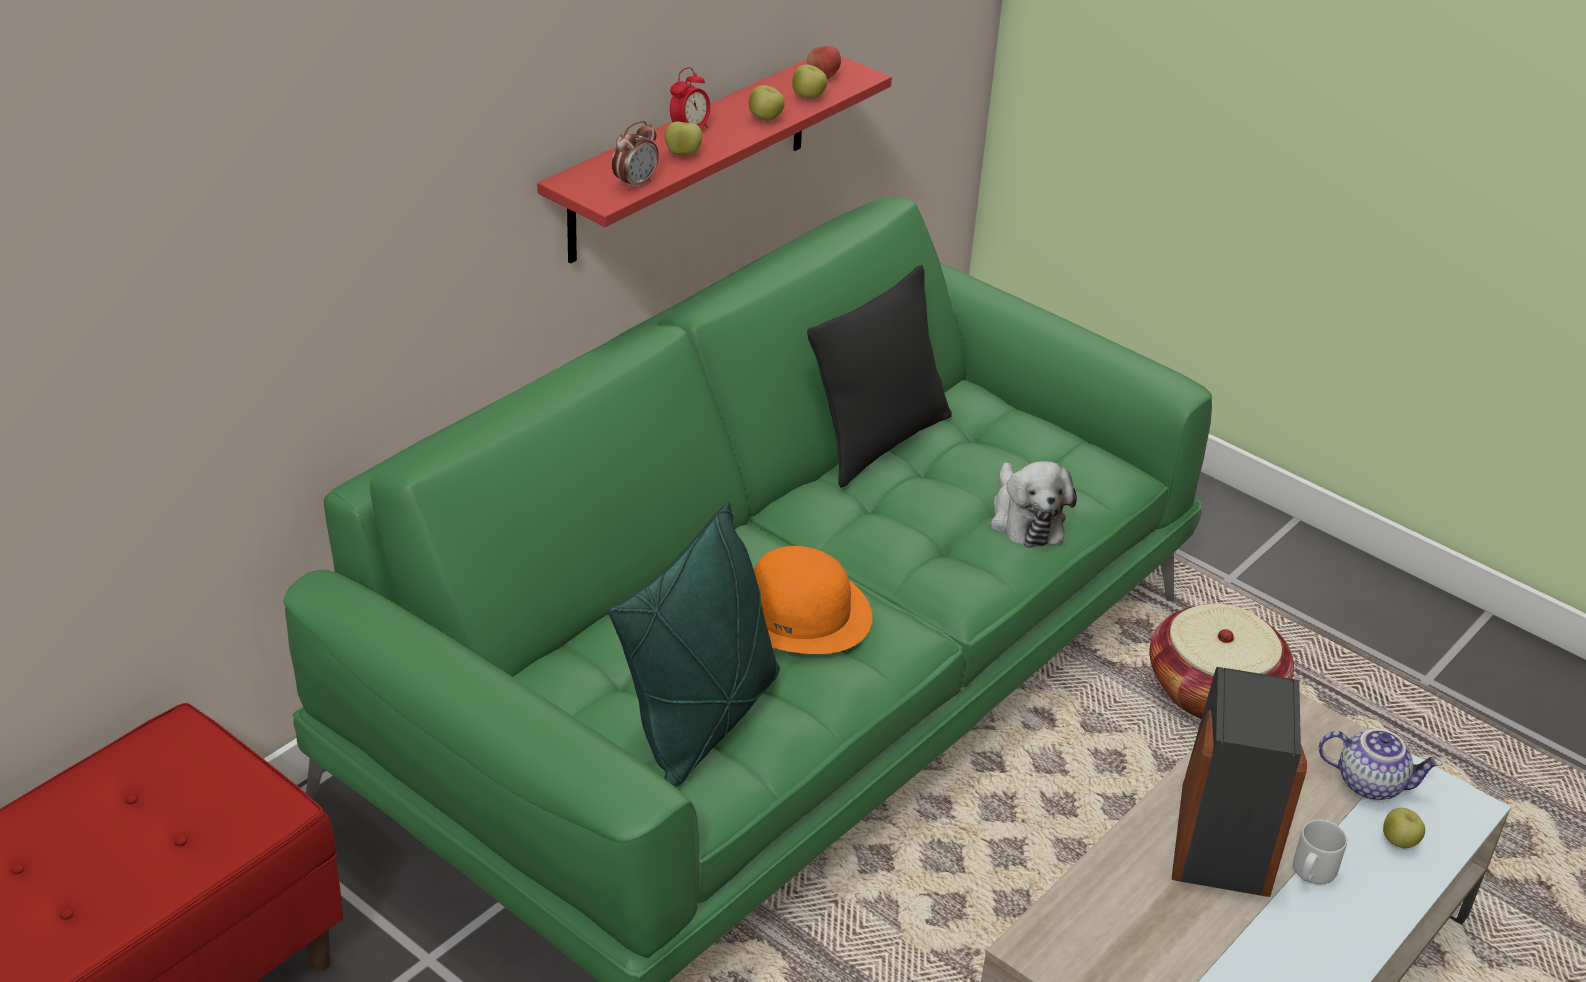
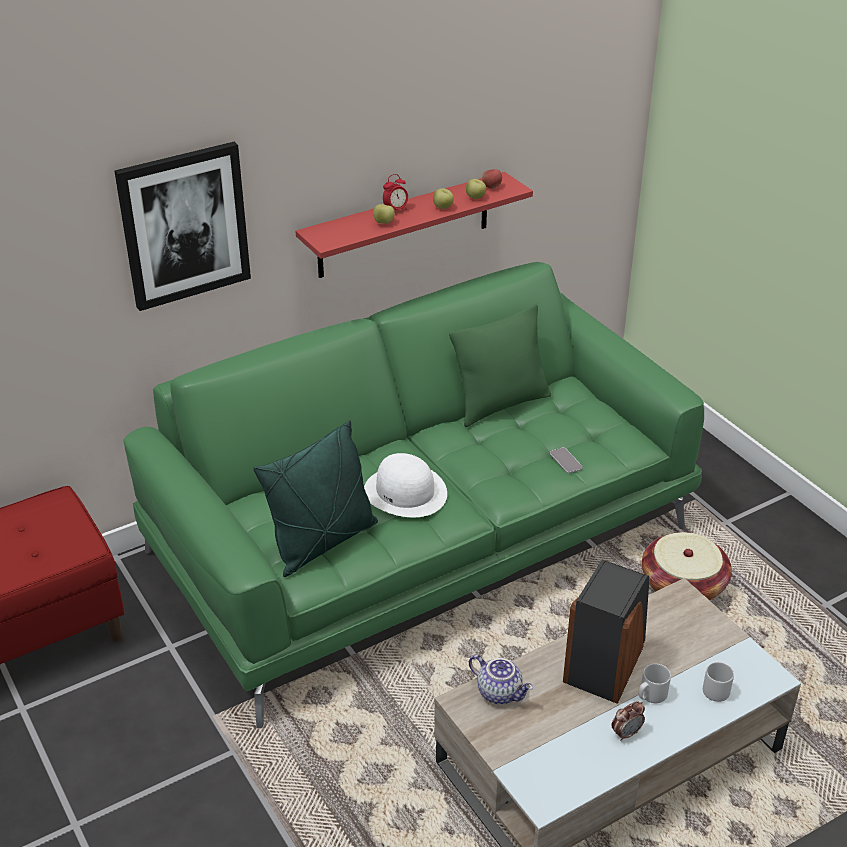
camera: 20 degrees right, 0 degrees up
alarm clock [612,121,659,191] -> alarm clock moved to [611,701,645,741]
orange hat [754,546,873,654] -> white hat [364,453,447,517]
black pillow [807,265,952,488] -> green pillow [449,304,551,427]
plush toy [990,461,1077,548] -> phone [550,447,583,474]
teapot [1319,729,1442,800] -> teapot moved to [469,655,533,704]
apple [1383,808,1425,848] -> grey mug [703,661,734,702]
none -> picture [114,142,251,311]

